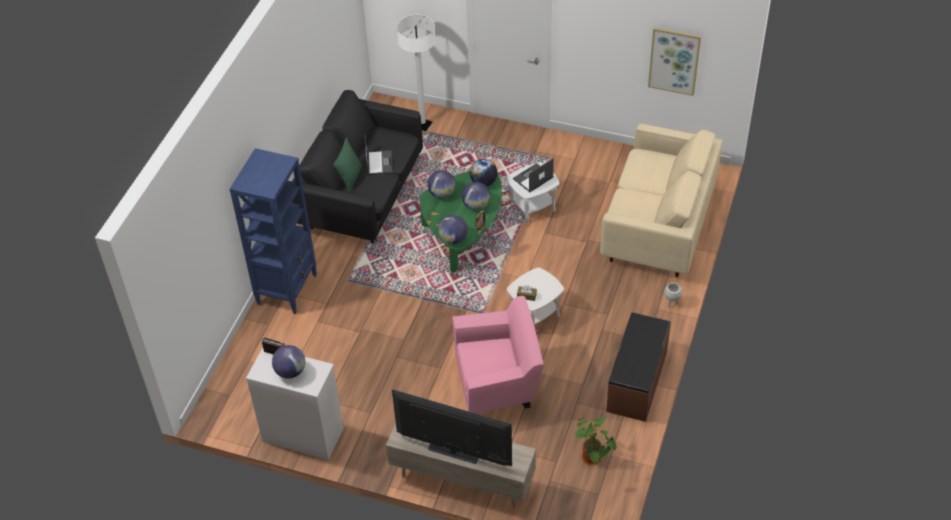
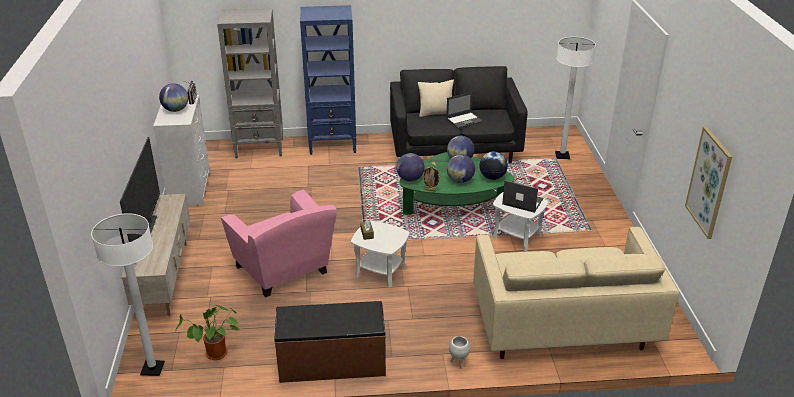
camera: 65 degrees right, 15 degrees down
green pillow [334,137,362,193] -> beige pillow [418,80,454,117]
none -> white floor lamp [91,213,165,376]
none -> grey bookcase [217,8,283,158]

